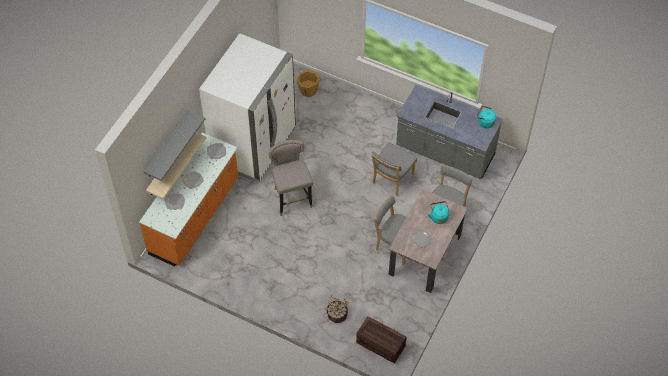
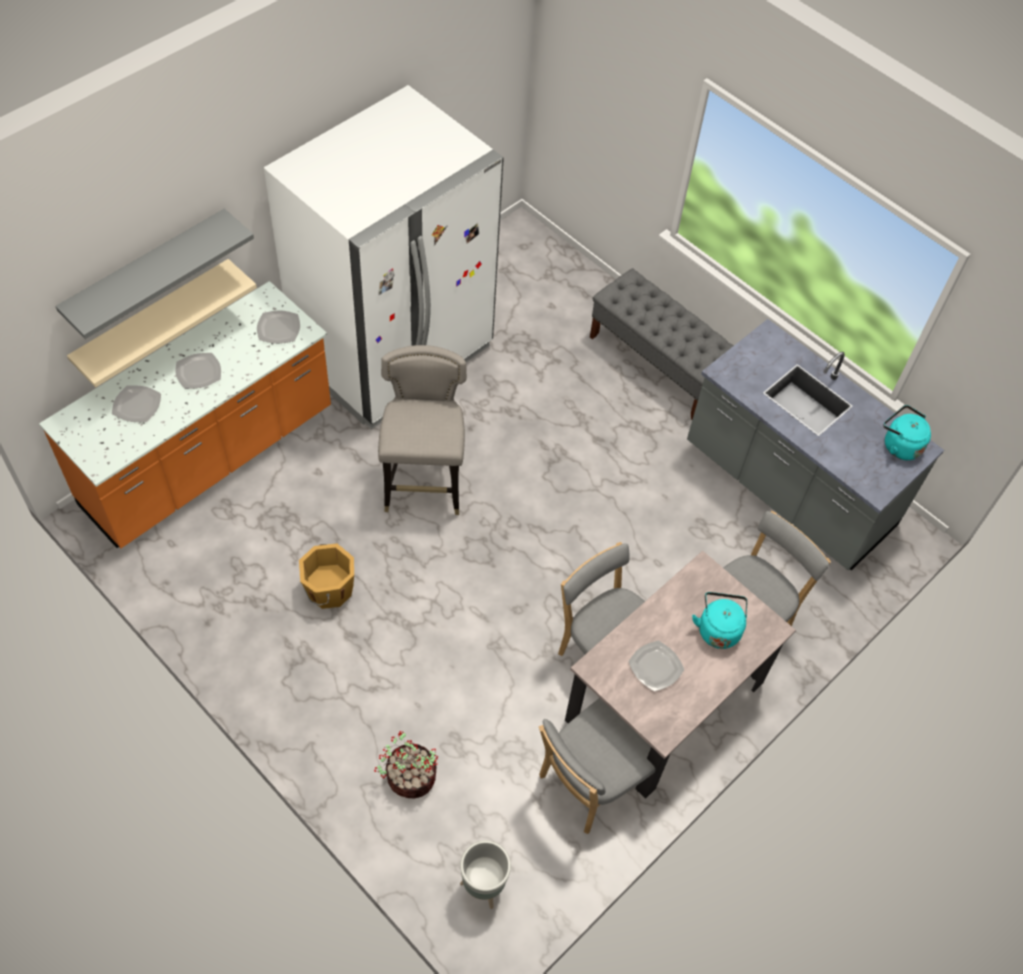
camera: 15 degrees right, 0 degrees up
orange bucket [297,70,320,97] -> orange bucket moved to [299,544,354,609]
crate [356,316,406,364] -> grey planter [460,840,511,909]
grey chair [371,143,417,196] -> grey chair moved to [539,698,656,834]
none -> grey bench [590,268,734,419]

